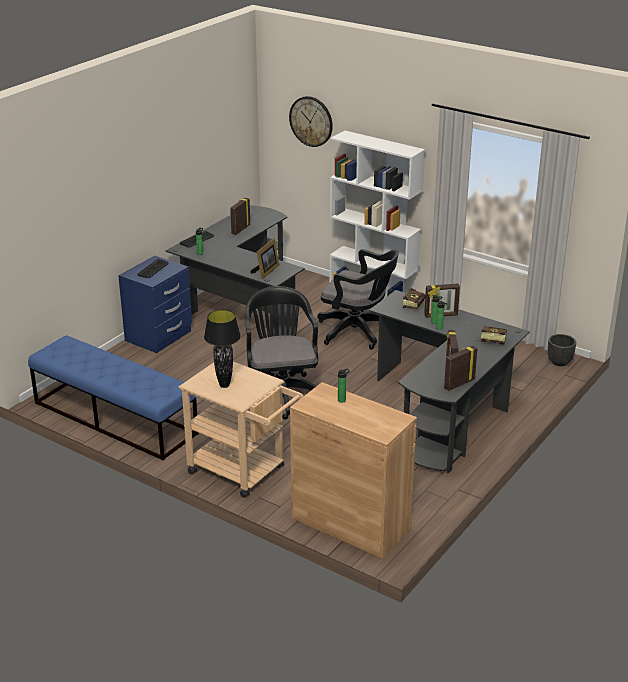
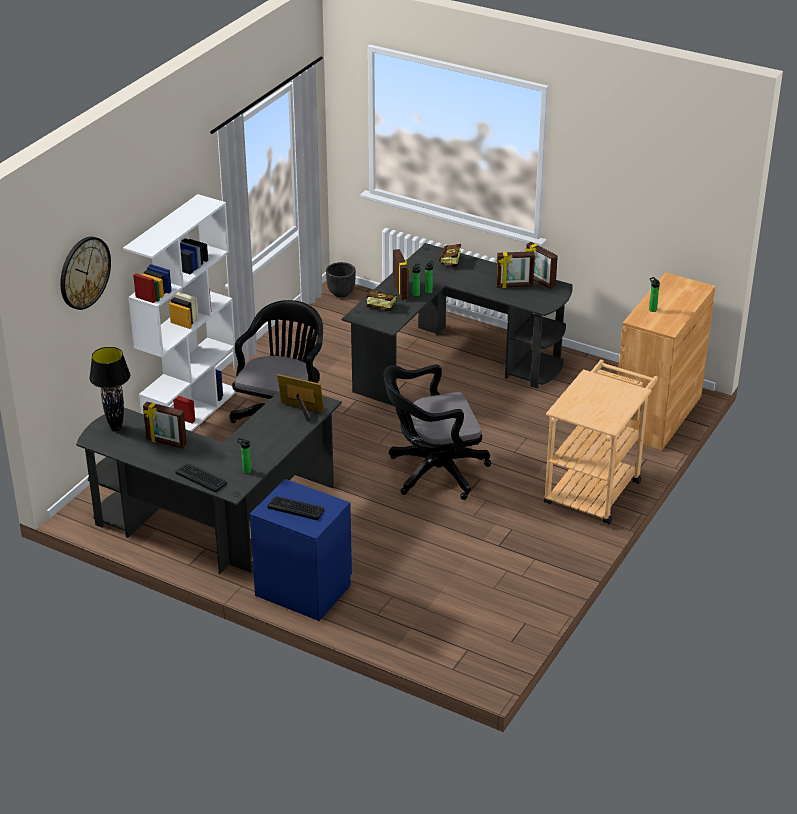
camera: 95 degrees left, 5 degrees up
blue bench [28,335,198,460] -> none
black table lamp [204,310,241,388] -> black table lamp moved to [89,347,130,431]

